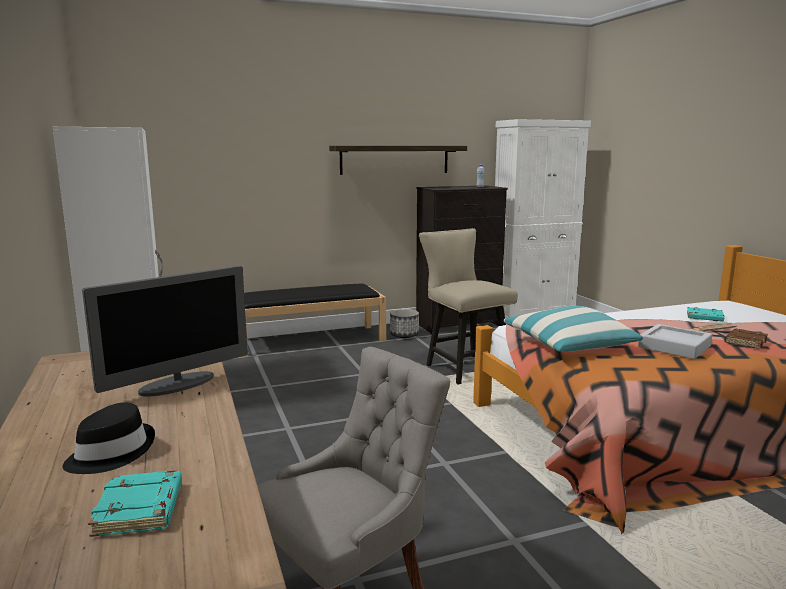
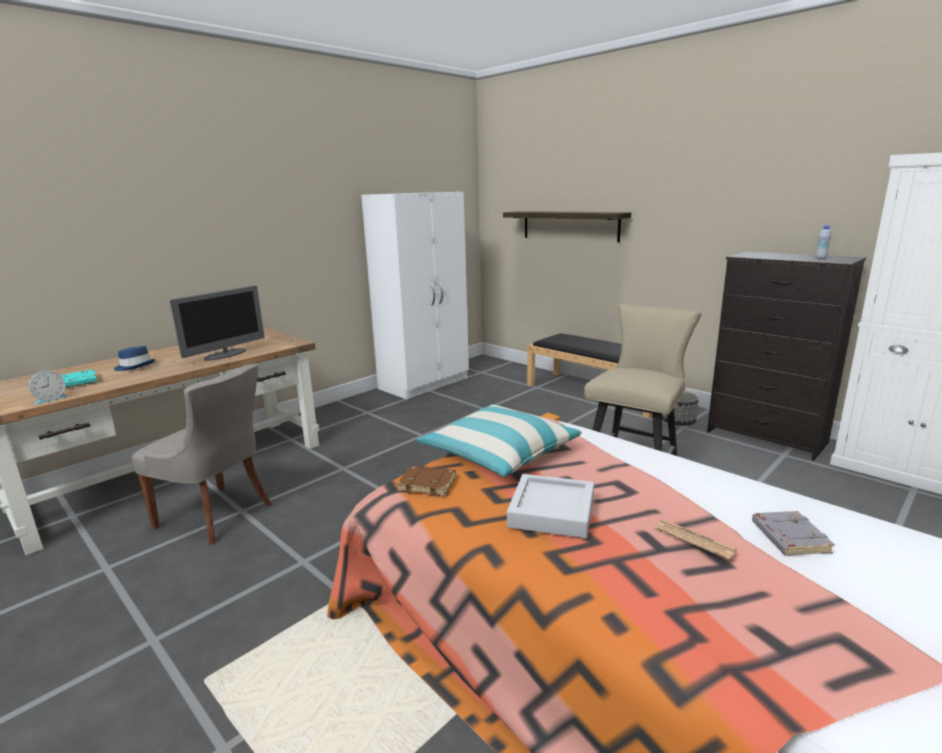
camera: 65 degrees right, 5 degrees up
black hat [63,402,155,474] -> blue hat [114,346,155,371]
monitor [82,266,248,397] -> monitor turned 75 degrees counterclockwise [170,286,265,361]
shelf [329,146,467,175] -> shelf moved to [503,211,631,242]
turquoise book [687,307,724,321] -> grey book [752,511,835,556]
brown book [724,329,768,349] -> brown book moved to [397,466,456,496]
none -> alarm clock [29,371,68,404]

